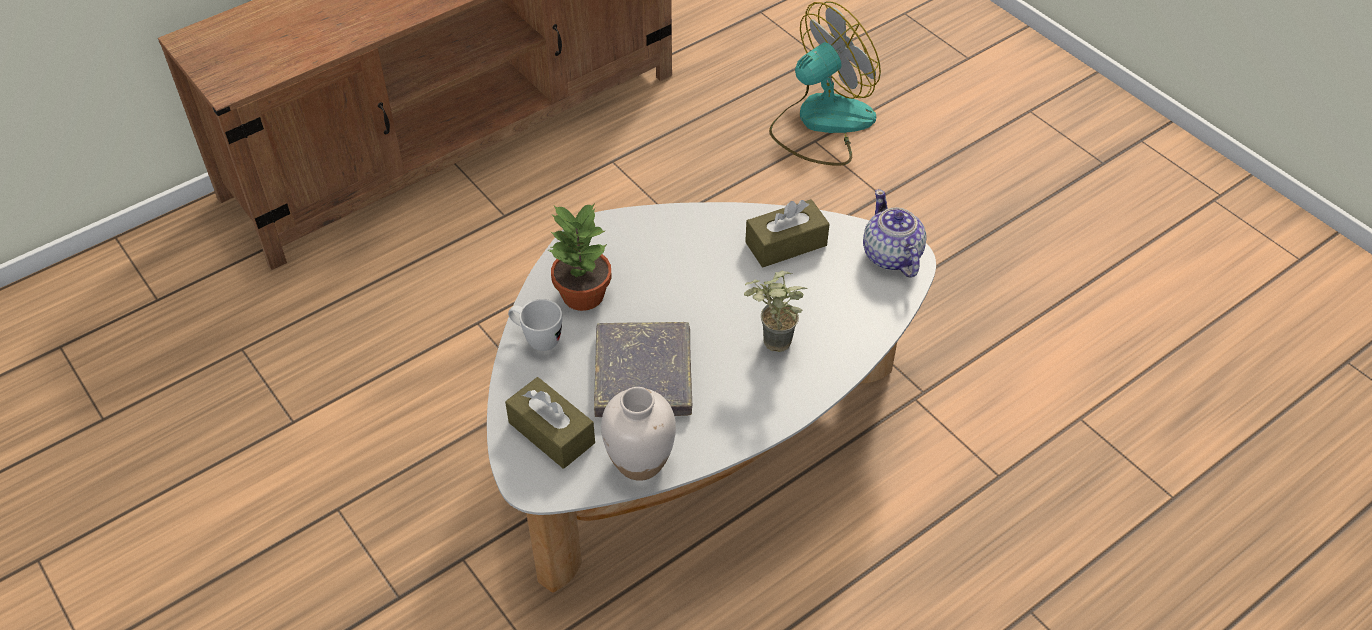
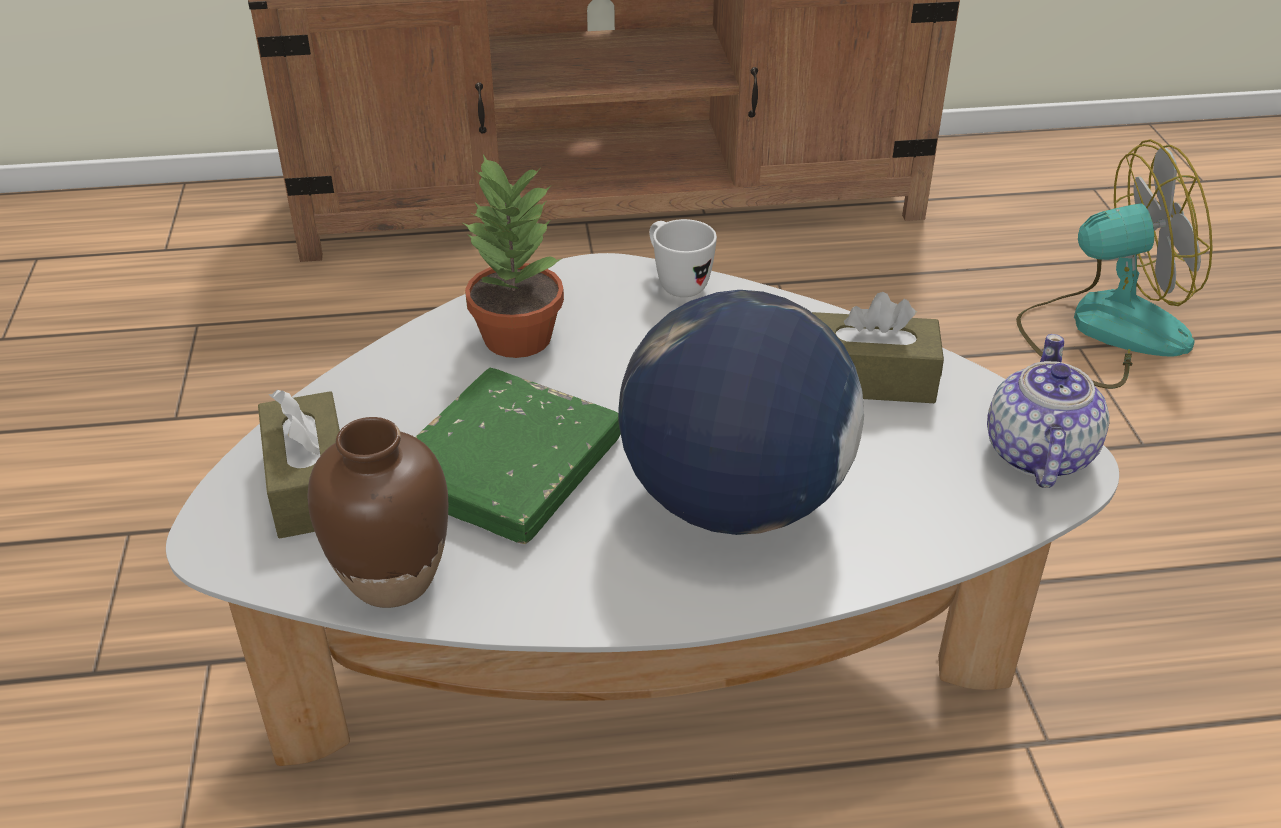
camera: 30 degrees right, 10 degrees down
white mug [508,299,562,351] -> white mug moved to [649,219,717,297]
grey book [594,322,692,417] -> green book [415,368,621,544]
white vase [601,387,676,481] -> brown vase [308,417,448,608]
potted plant [744,271,808,352] -> globe [618,290,864,535]

